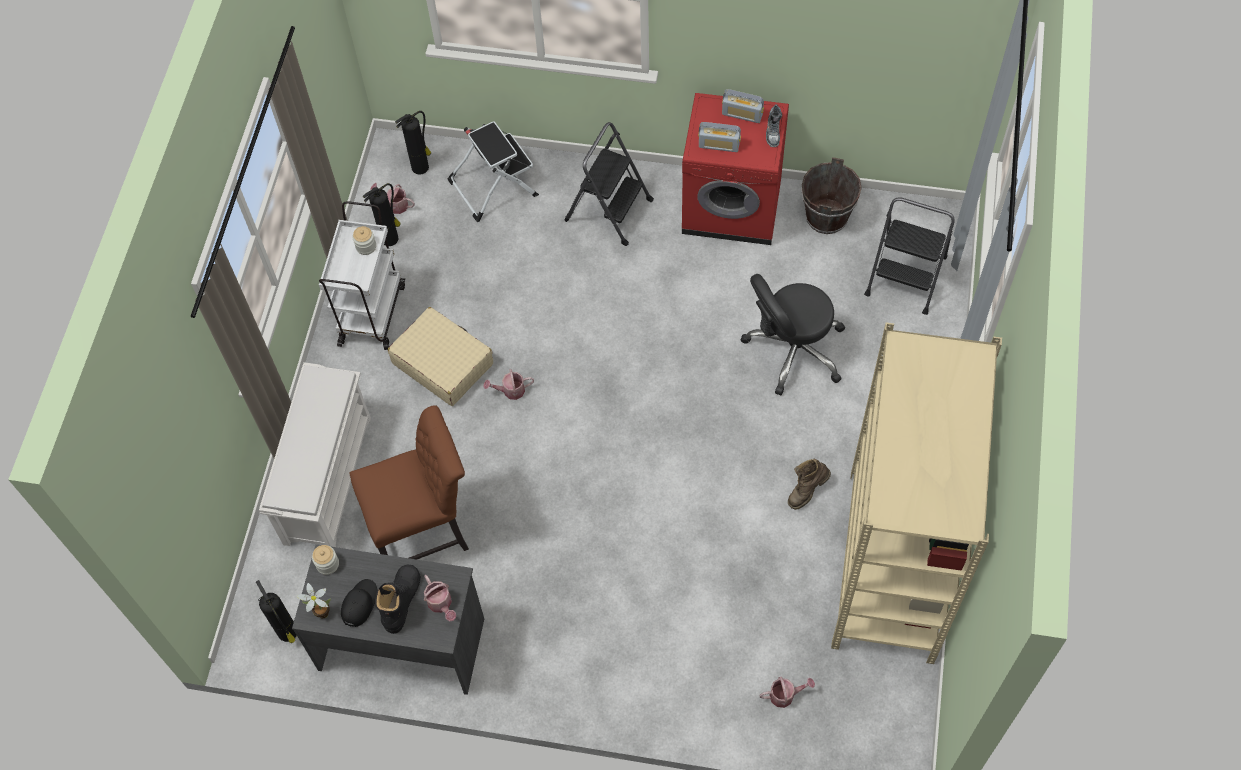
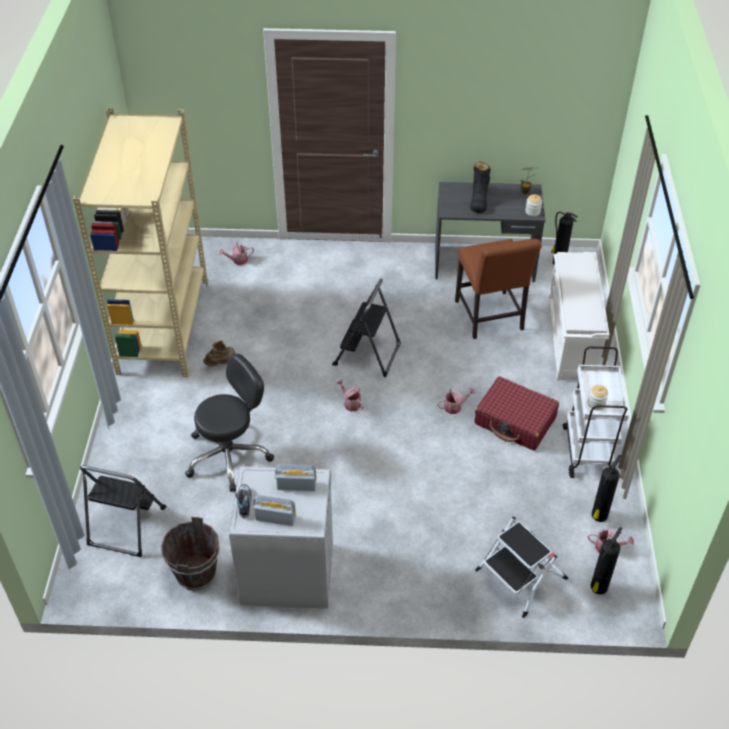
camera: 170 degrees right, 15 degrees down
black cap [341,579,378,627] -> none
brown chair [350,405,469,560] -> brown chair turned 75 degrees counterclockwise [455,239,542,339]
beige suitcase [388,307,493,406] -> red suitcase [474,376,559,451]
watering can [424,575,456,621] -> watering can moved to [337,379,364,411]
black step ladder [564,122,654,246] -> black step ladder moved to [332,278,401,377]
red washing machine [682,93,789,245] -> white washing machine [229,466,333,609]

